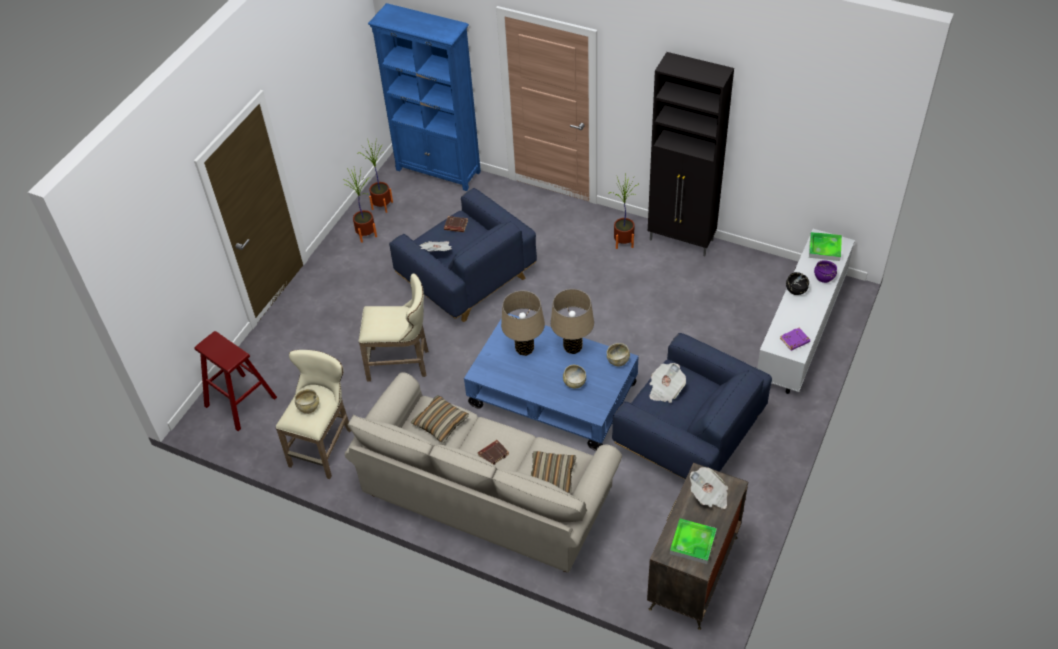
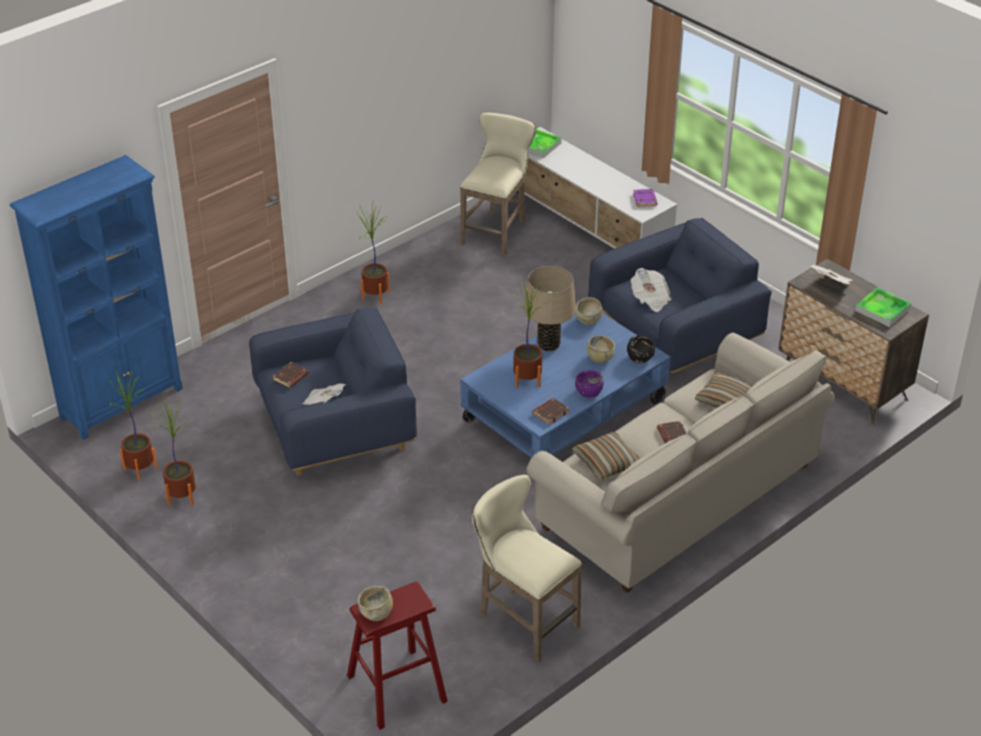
camera: 70 degrees left, 10 degrees down
beige bowl [295,389,319,414] -> beige bowl moved to [358,586,393,621]
beige stool [359,273,429,381] -> beige stool moved to [460,113,536,256]
beige table lamp [501,291,545,356] -> potted plant [510,277,548,388]
black cabinet [648,52,734,256] -> none
black bowl [786,272,809,295] -> black bowl moved to [627,336,655,363]
purple bowl [814,260,837,283] -> purple bowl moved to [575,370,604,398]
none -> brown book [532,398,569,425]

